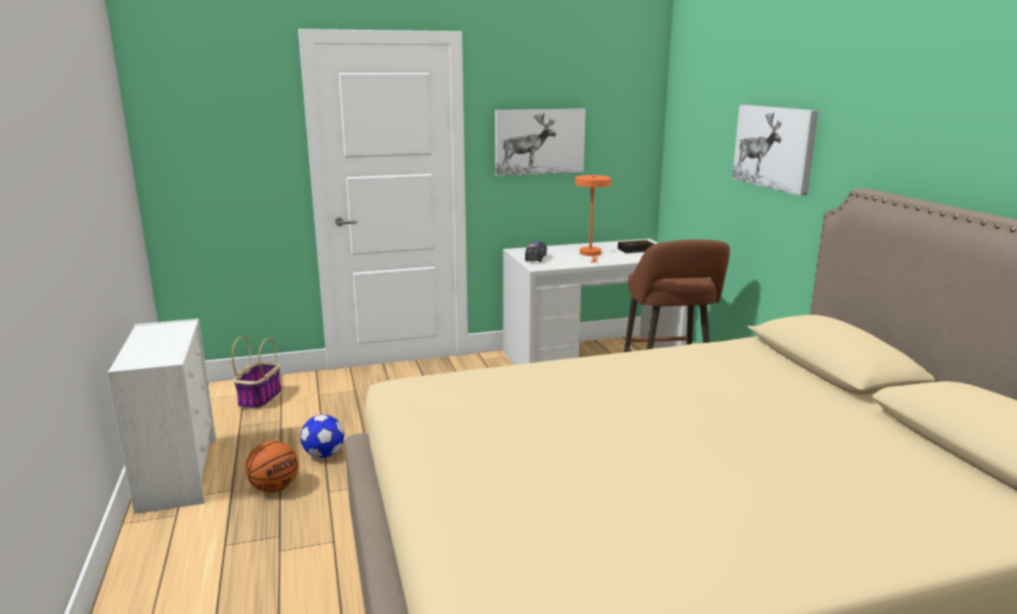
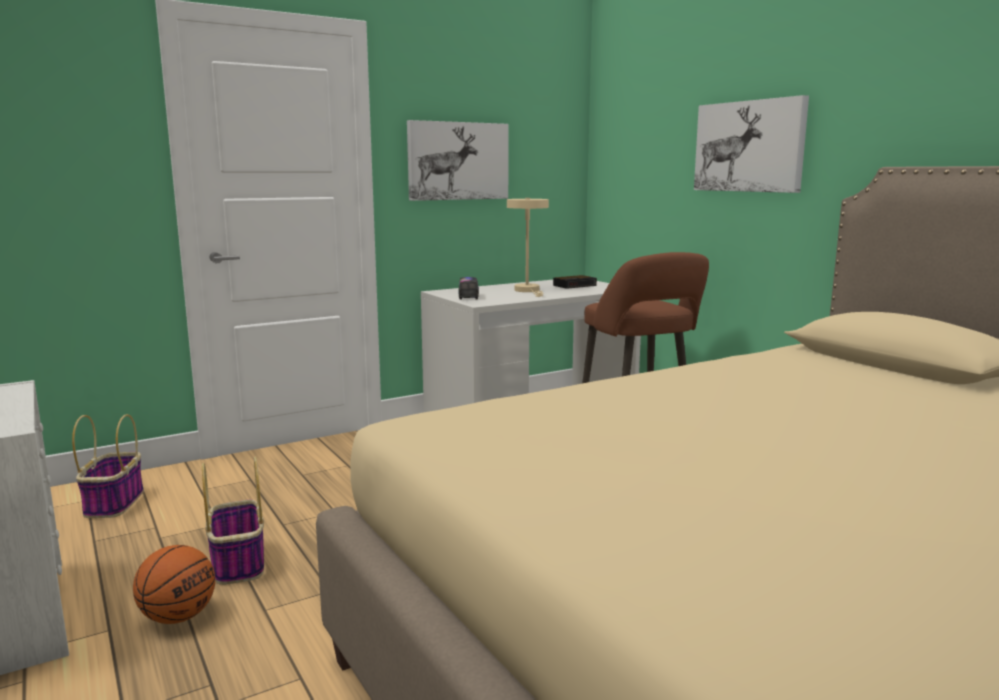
camera: 15 degrees left, 5 degrees down
football [300,415,344,458] -> basket [202,457,264,585]
orange table lamp [575,175,611,263] -> beige table lamp [507,198,549,297]

